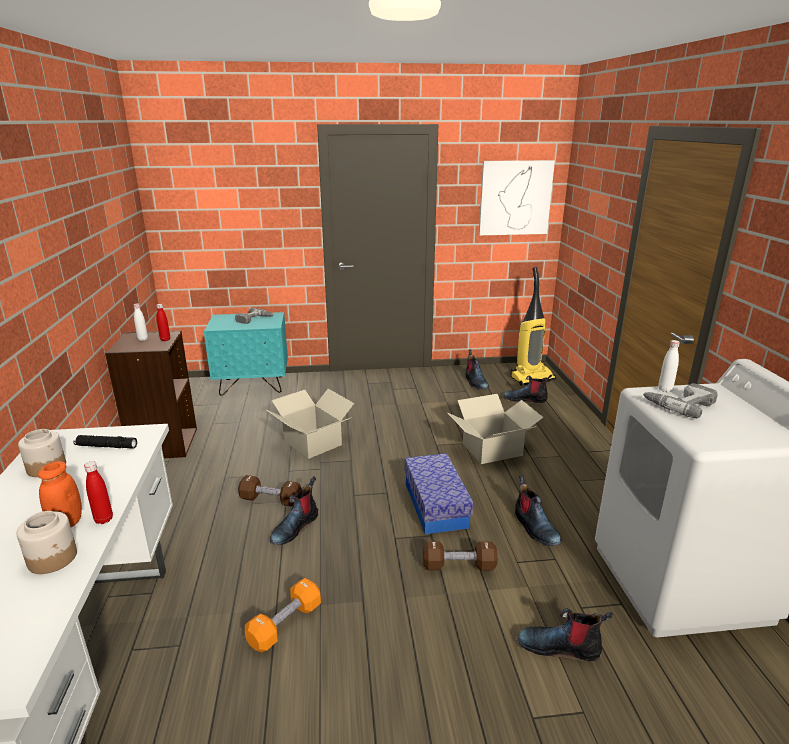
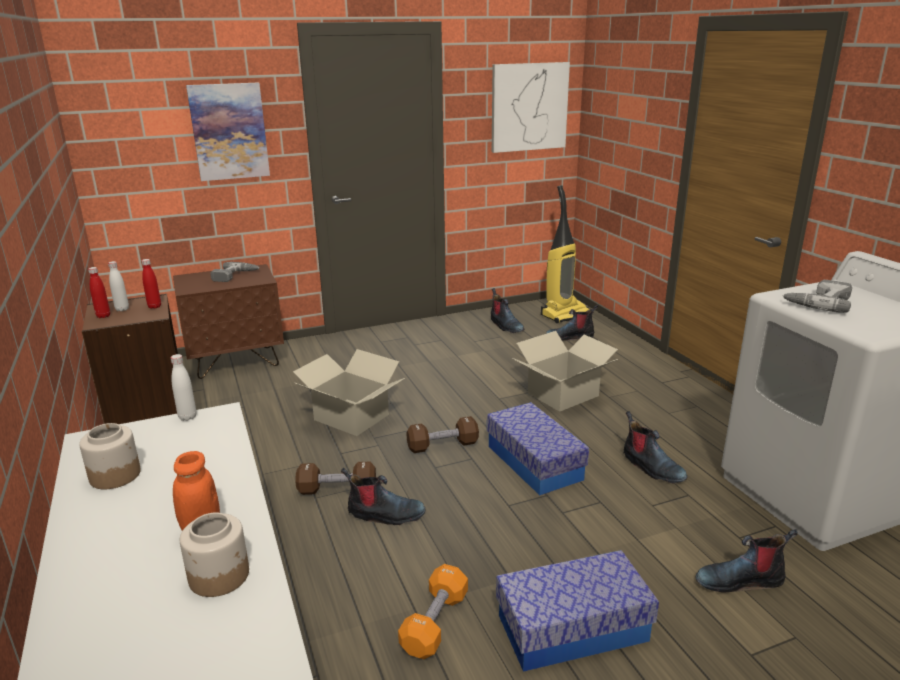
camera: 15 degrees left, 0 degrees up
black flashlight [73,435,137,449] -> none
red bottle [84,461,113,524] -> red bottle moved to [88,267,110,318]
turquoise nightstand [204,312,288,396] -> brown nightstand [173,264,284,379]
boot [270,476,318,545] -> boot turned 105 degrees counterclockwise [341,467,425,525]
brown dumbbell [423,541,498,570] -> brown dumbbell moved to [406,416,479,453]
white bottle [658,340,680,392] -> white bottle moved to [171,354,196,421]
none -> picture [186,82,270,181]
none -> storage box [496,550,659,672]

